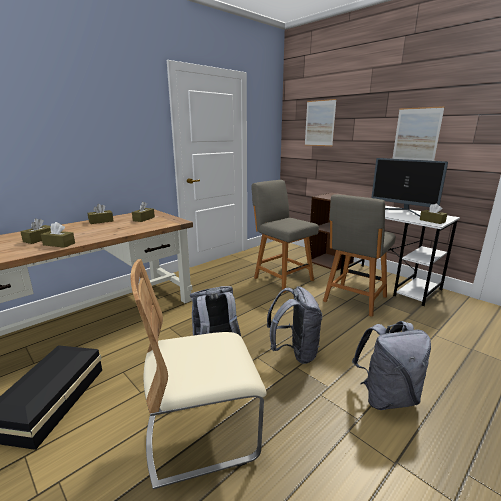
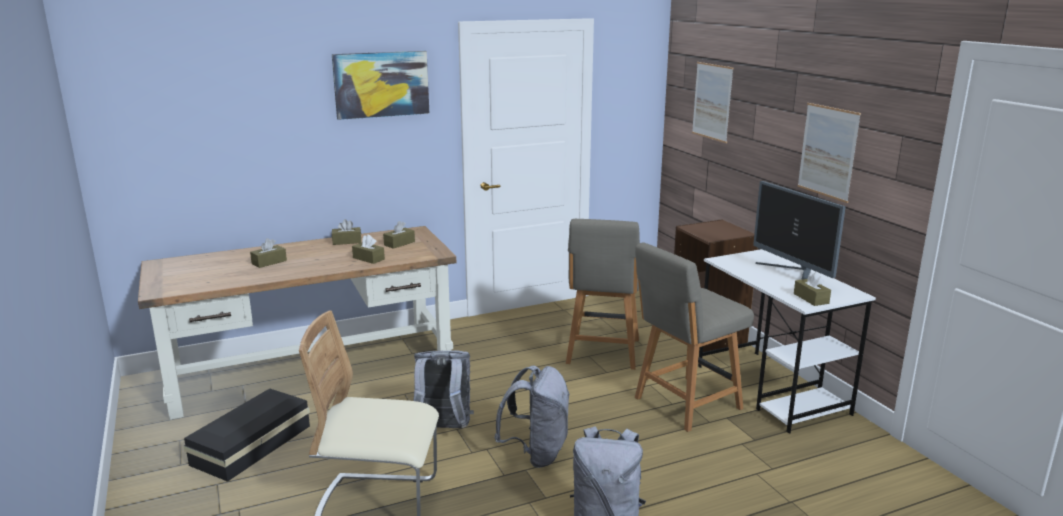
camera: 20 degrees right, 0 degrees up
brown tissue box [41,222,75,248] -> brown tissue box moved to [352,234,385,264]
grey chair [252,180,319,293] -> grey chair turned 150 degrees counterclockwise [566,219,640,370]
none -> picture [332,51,429,120]

